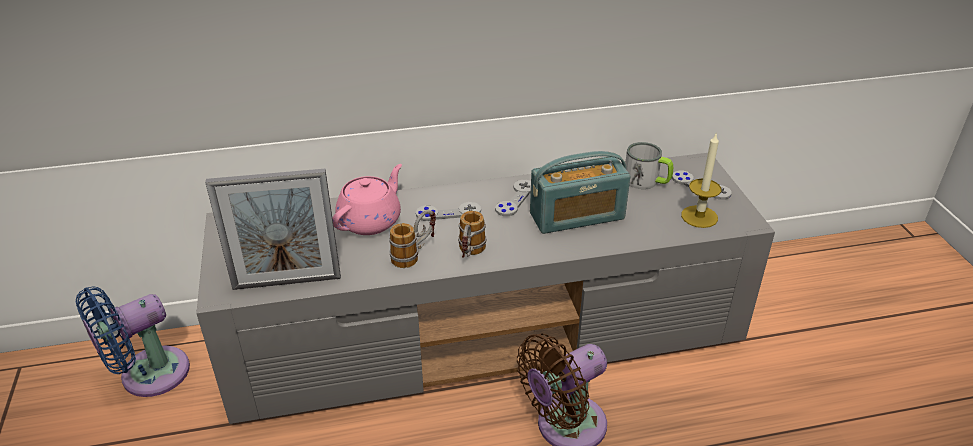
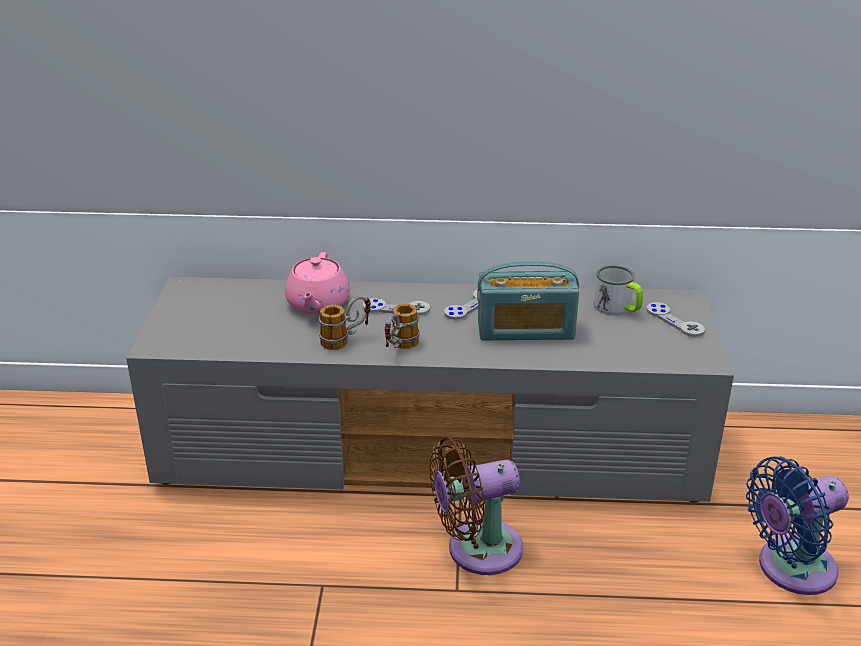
camera: 15 degrees right, 5 degrees down
blue fan [76,286,190,397] -> blue fan moved to [746,456,849,595]
picture frame [205,169,341,290] -> none
pink teapot [333,164,402,235] -> pink teapot turned 135 degrees clockwise [285,252,350,315]
candle [681,134,721,228] -> none

